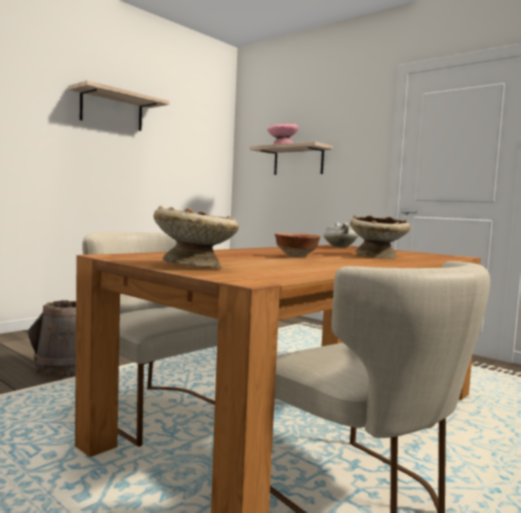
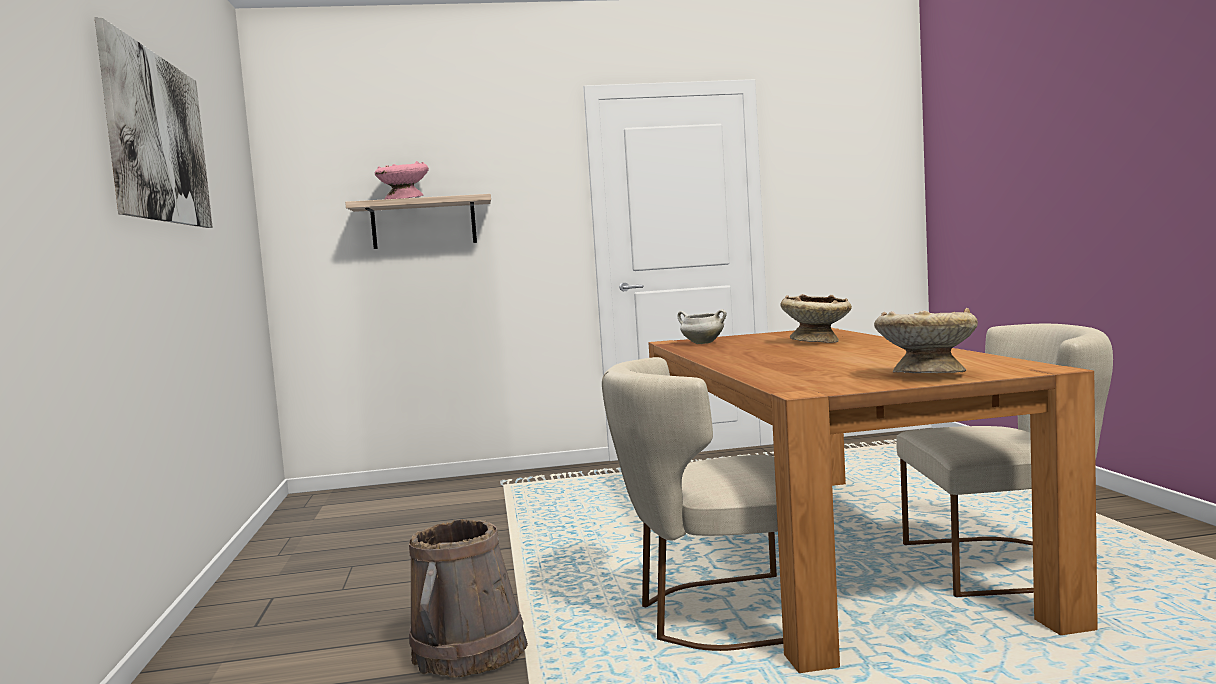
camera: 50 degrees left, 0 degrees up
shelf [69,80,170,131] -> picture [95,17,213,228]
bowl [275,233,321,257] -> none

